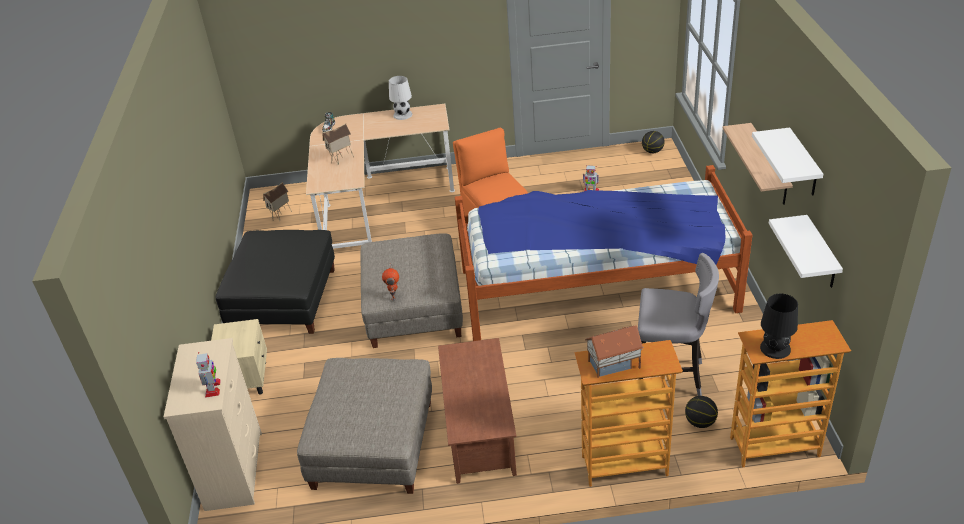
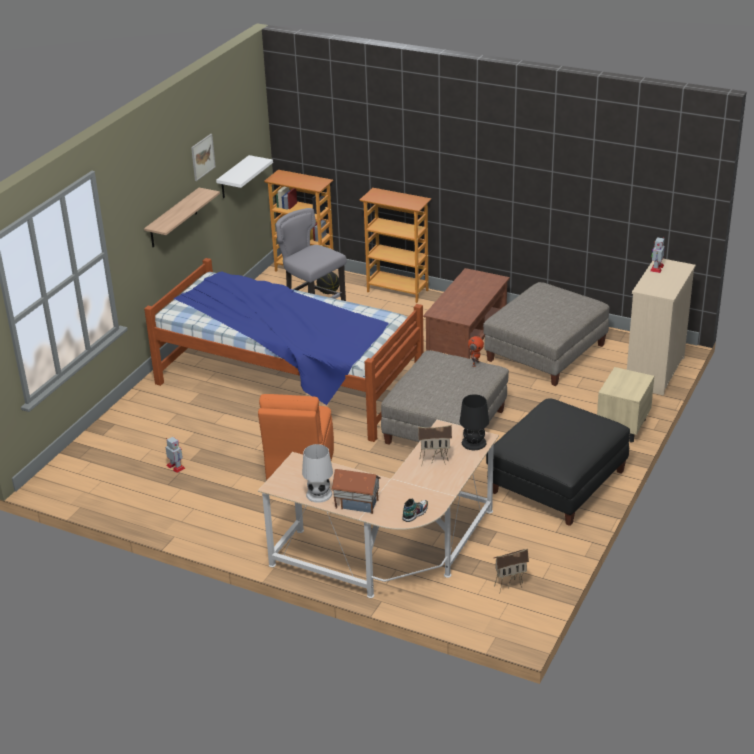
camera: 150 degrees left, 5 degrees down
toy house [585,325,644,378] -> toy house moved to [331,469,381,514]
basketball [642,131,665,153] -> none
white shelf [752,128,823,195] -> picture [191,134,216,181]
black table lamp [760,294,798,359] -> black table lamp moved to [460,394,489,450]

